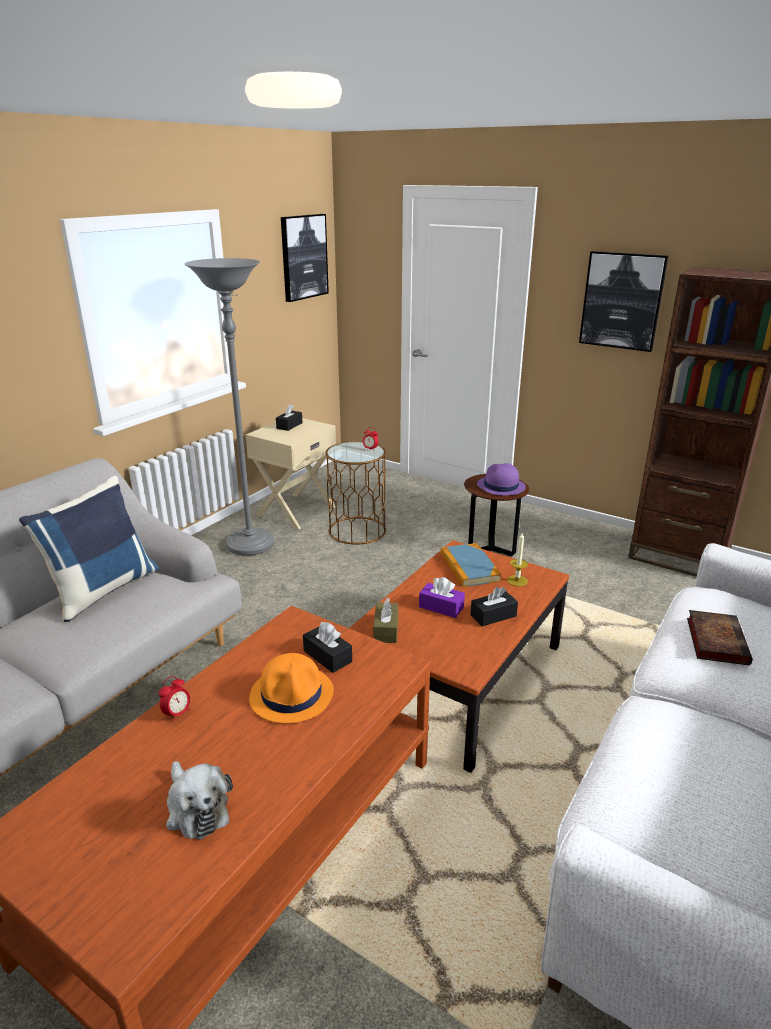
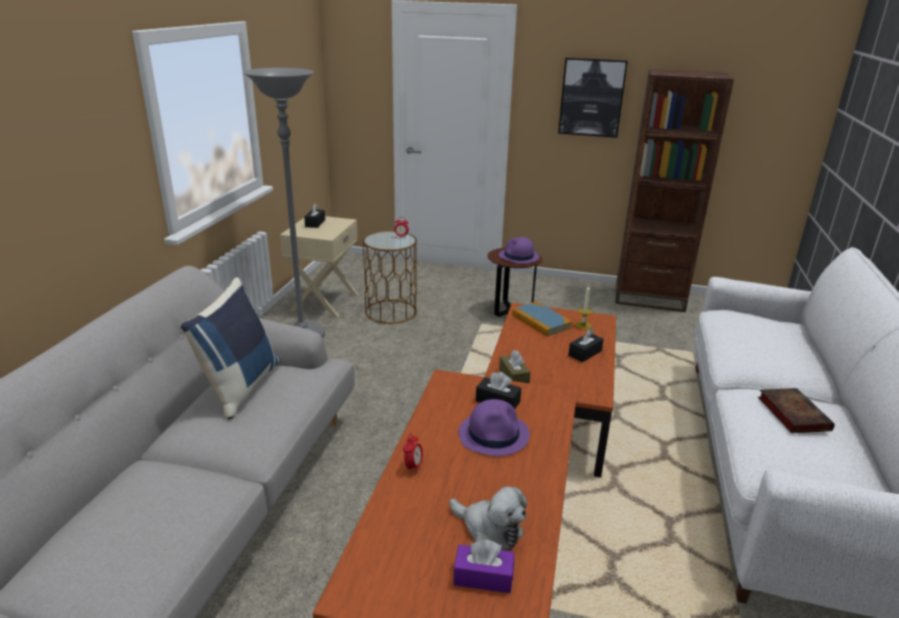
camera: 20 degrees left, 0 degrees up
orange hat [249,653,334,723] -> purple hat [459,399,530,456]
picture [281,214,329,302] -> none
purple tissue box [419,577,465,618] -> purple tissue box moved to [453,540,514,593]
book [687,610,753,666] -> book moved to [758,388,835,433]

